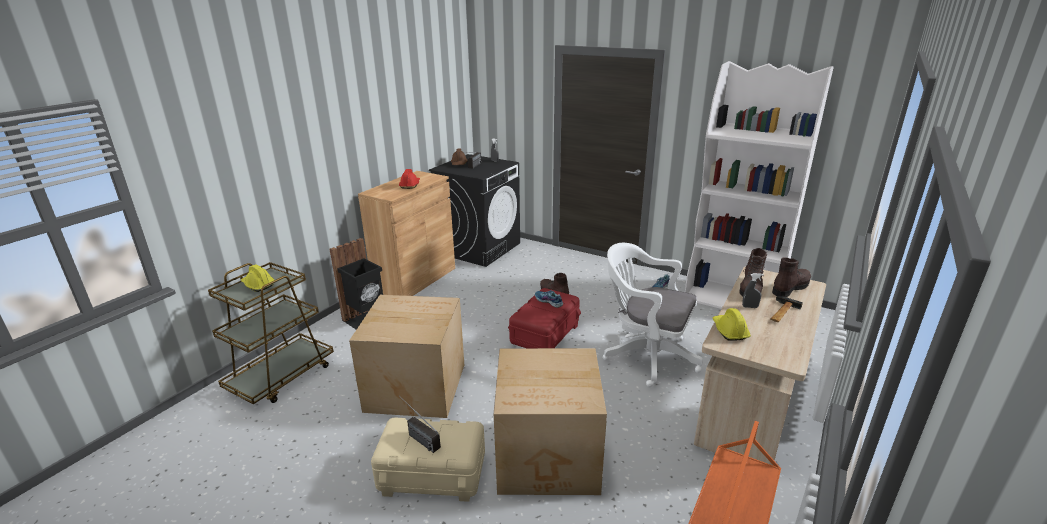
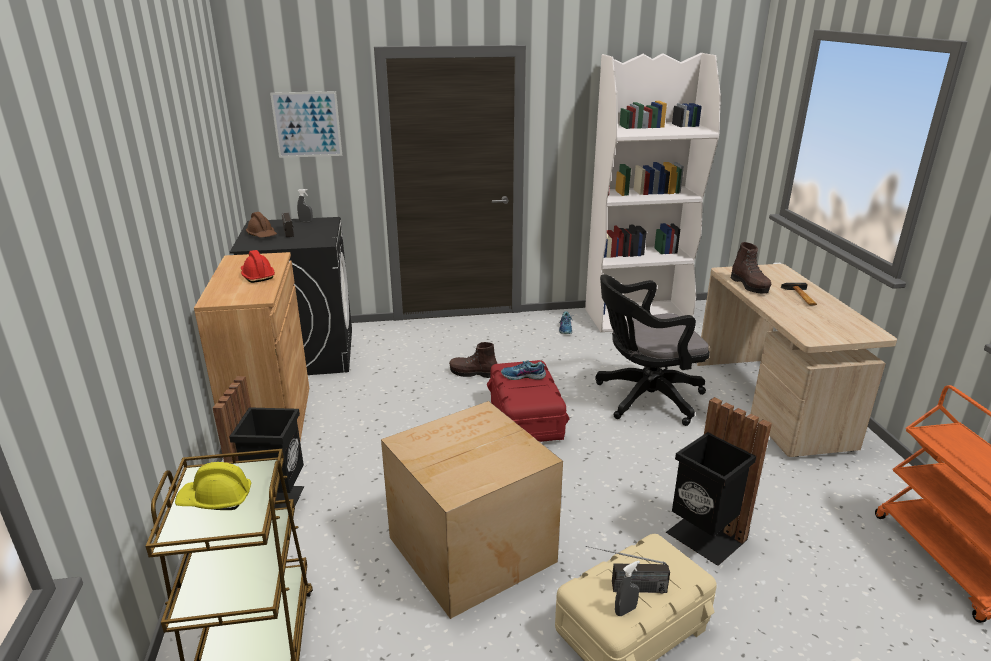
camera: 40 degrees left, 0 degrees up
cardboard box [494,348,607,495] -> black trash can [666,397,772,566]
white office chair [603,243,703,387] -> black office chair [595,274,710,426]
yellow hard hat [713,308,751,341] -> none
grey spray bottle [742,273,763,308] -> grey spray bottle moved to [615,560,640,616]
brown boot [772,258,811,297] -> none
none -> picture [270,91,342,158]

